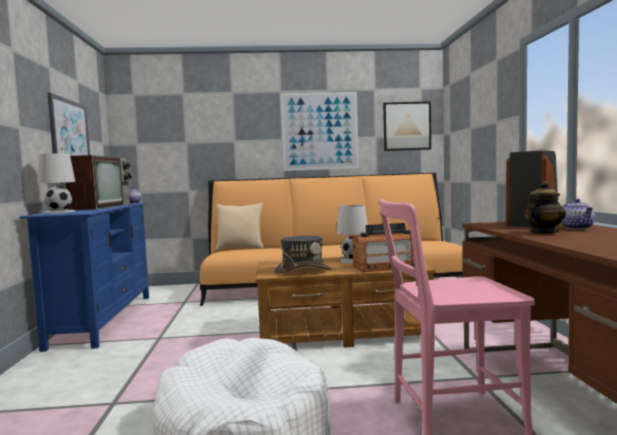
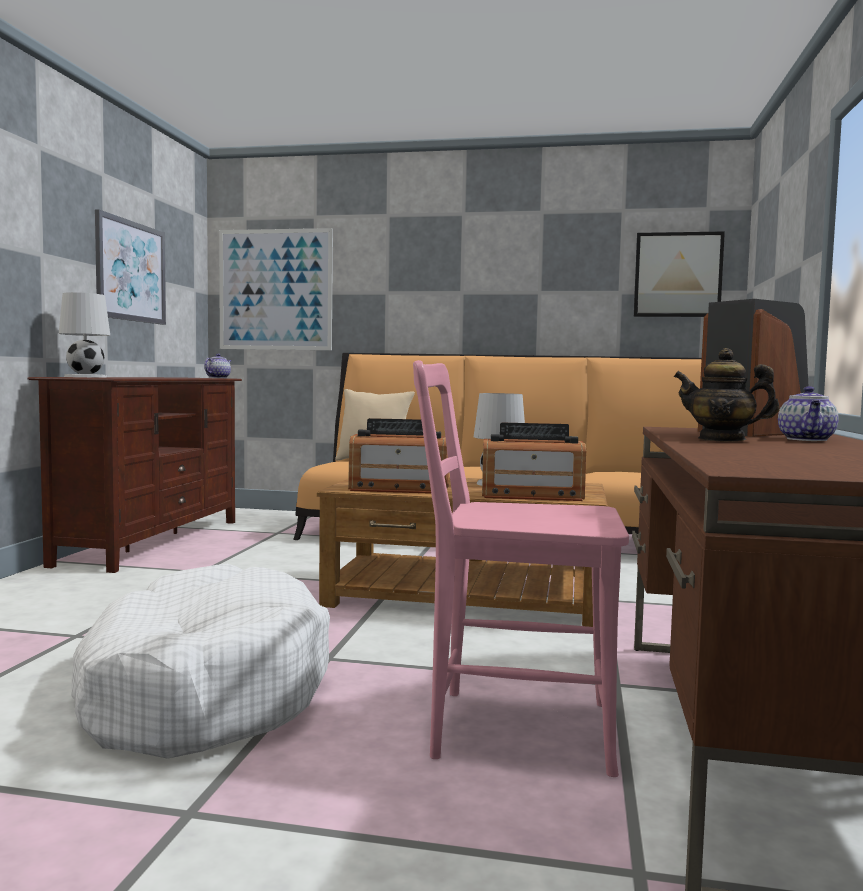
camera: 15 degrees right, 0 degrees up
blue tv stand [19,202,149,352] -> brown tv stand [27,377,242,573]
television [66,155,132,210] -> none
grey hat [274,236,331,274] -> radio [348,418,449,494]
picture [281,92,359,171] -> picture moved to [219,228,333,350]
teapot [525,181,566,233] -> teapot turned 135 degrees counterclockwise [674,348,780,442]

